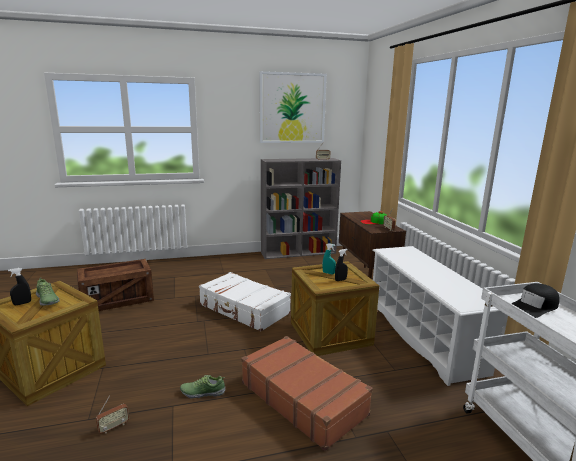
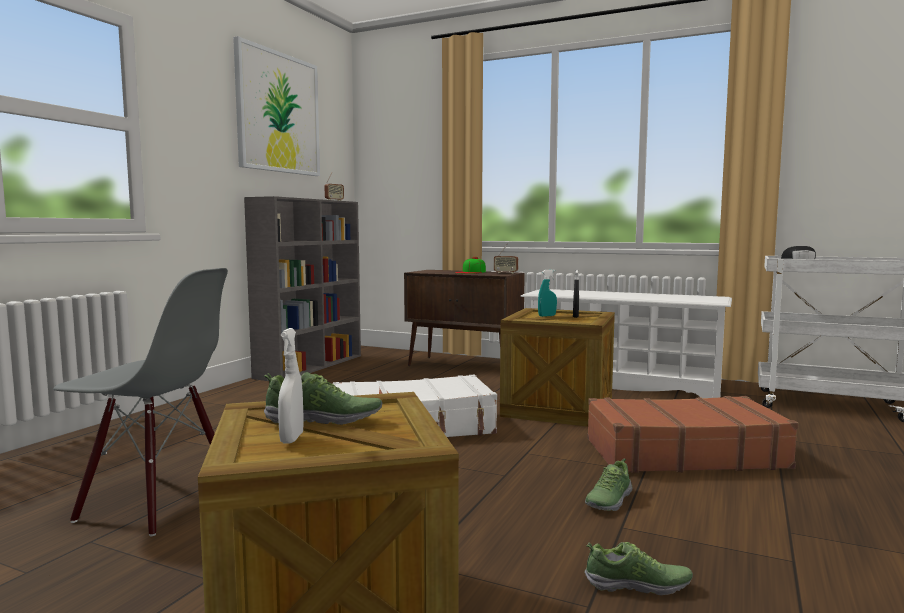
camera: 50 degrees left, 10 degrees down
black spray bottle [8,268,31,305] -> white spray bottle [278,328,304,444]
crate [77,259,154,311] -> grey chair [53,268,228,536]
radio [96,396,129,434] -> shoe [584,542,693,596]

